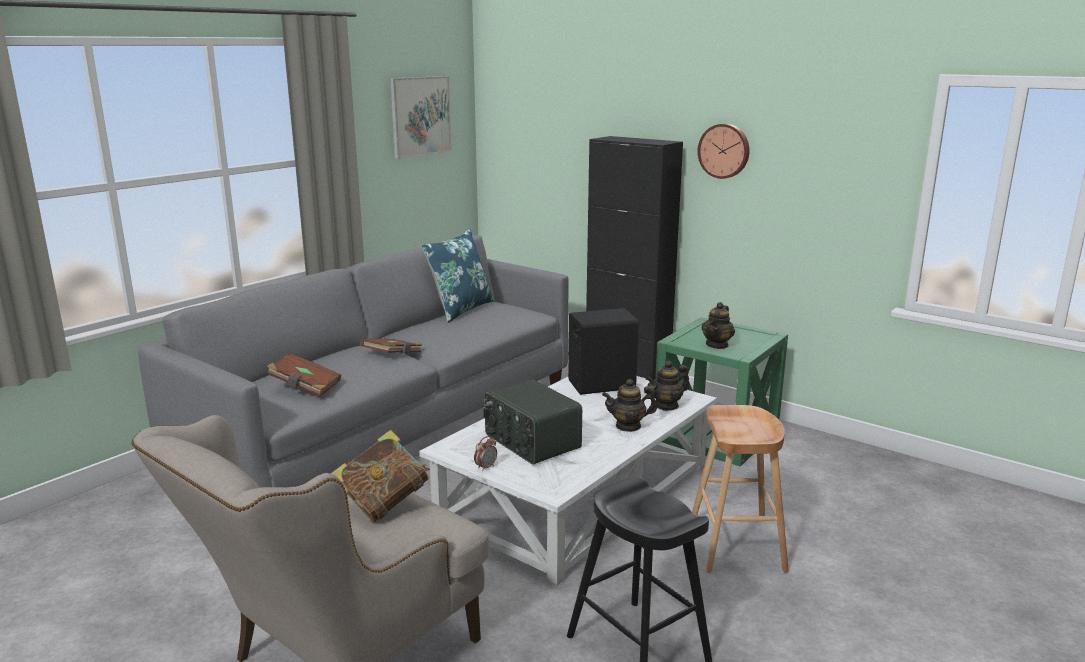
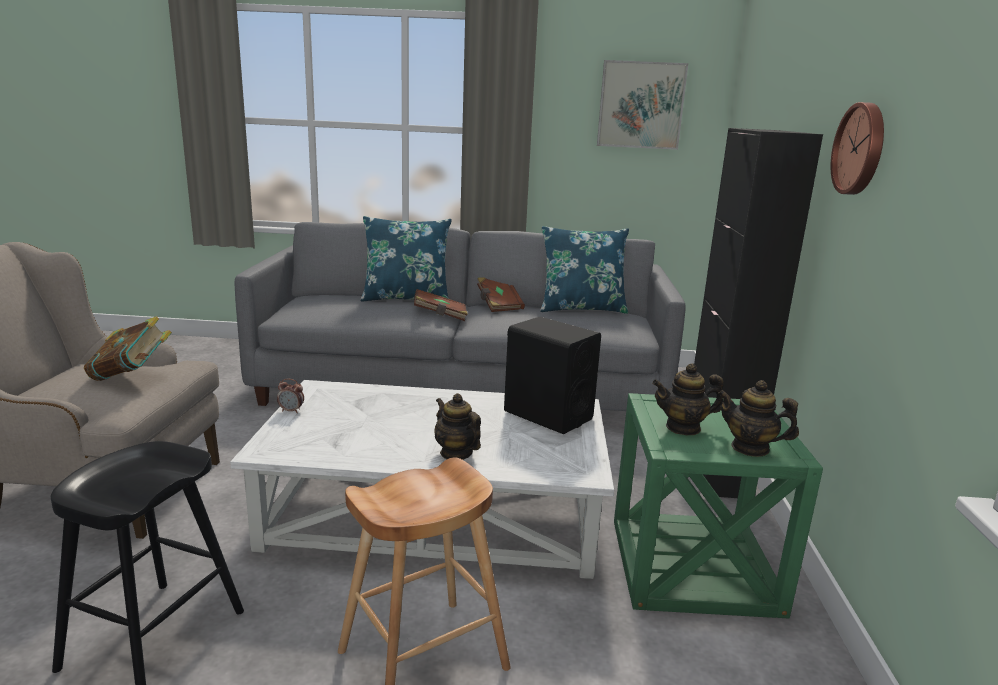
camera: 55 degrees right, 0 degrees up
brown book [267,353,341,397] -> brown book moved to [477,278,525,312]
radio [483,379,582,464] -> none
teapot [646,361,690,411] -> teapot moved to [718,380,799,457]
none -> blue pillow [360,216,452,302]

